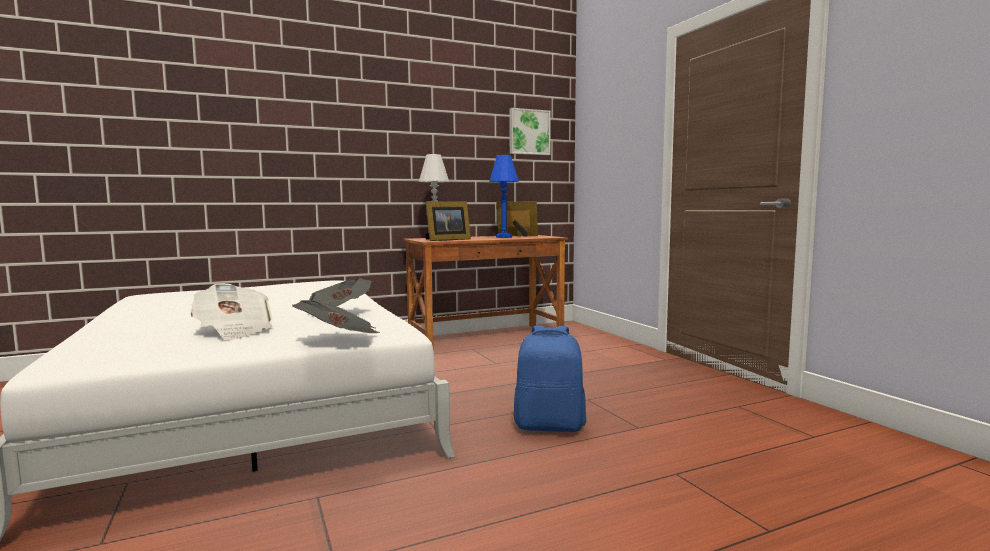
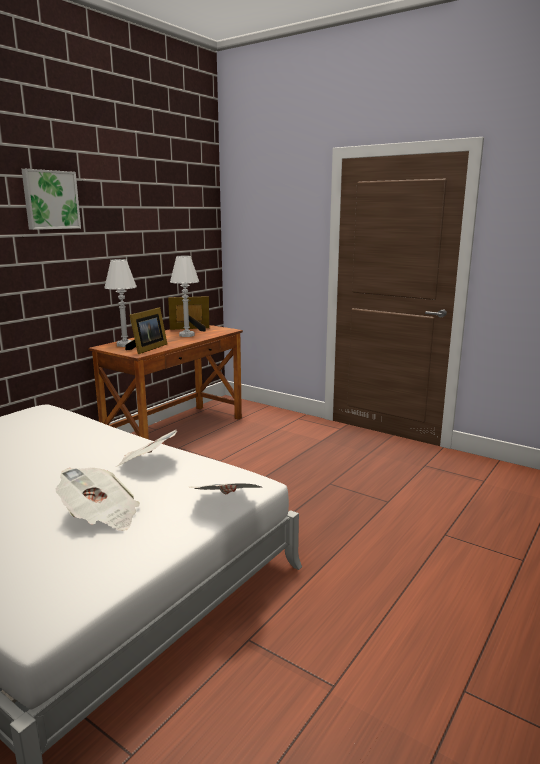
camera: 30 degrees left, 10 degrees up
blue table lamp [489,155,519,238] -> white table lamp [170,256,199,337]
picture [510,108,551,155] -> picture moved to [21,169,81,230]
blue backpack [514,326,586,432] -> none

